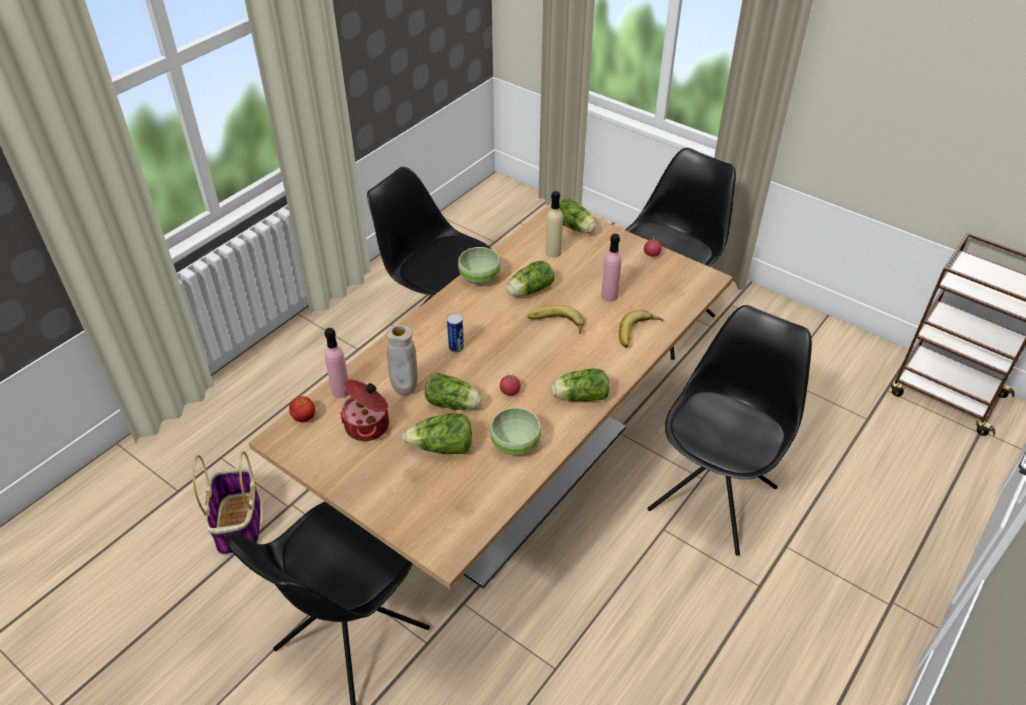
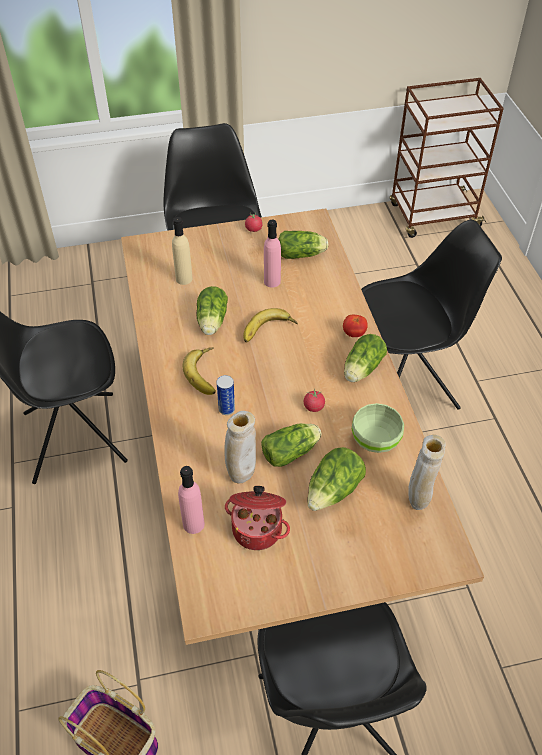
camera: 50 degrees left, 5 degrees up
tomato [289,396,315,422] -> tomato moved to [343,314,368,337]
green bowl [458,247,500,285] -> none
lettuce [559,198,596,233] -> lettuce moved to [279,231,328,259]
banana [619,310,663,347] -> banana moved to [182,347,216,395]
black chair [647,305,812,556] -> black chair turned 90 degrees clockwise [361,220,502,410]
none -> beige vase [408,435,446,510]

